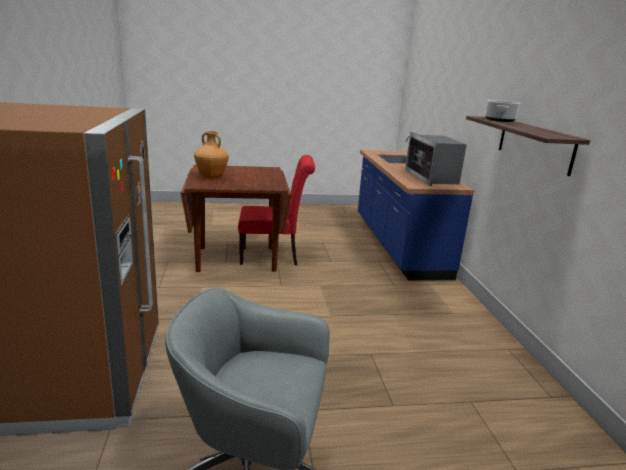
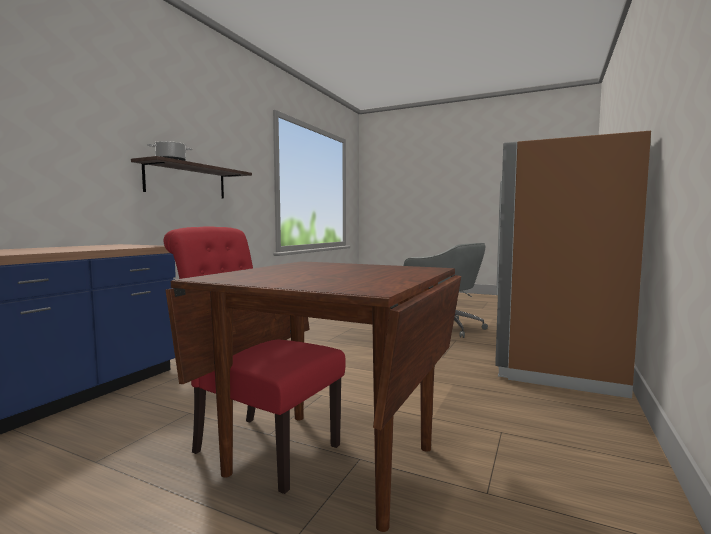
camera: 145 degrees left, 15 degrees down
brown vase [194,131,229,179] -> none
microwave [405,132,467,186] -> none

